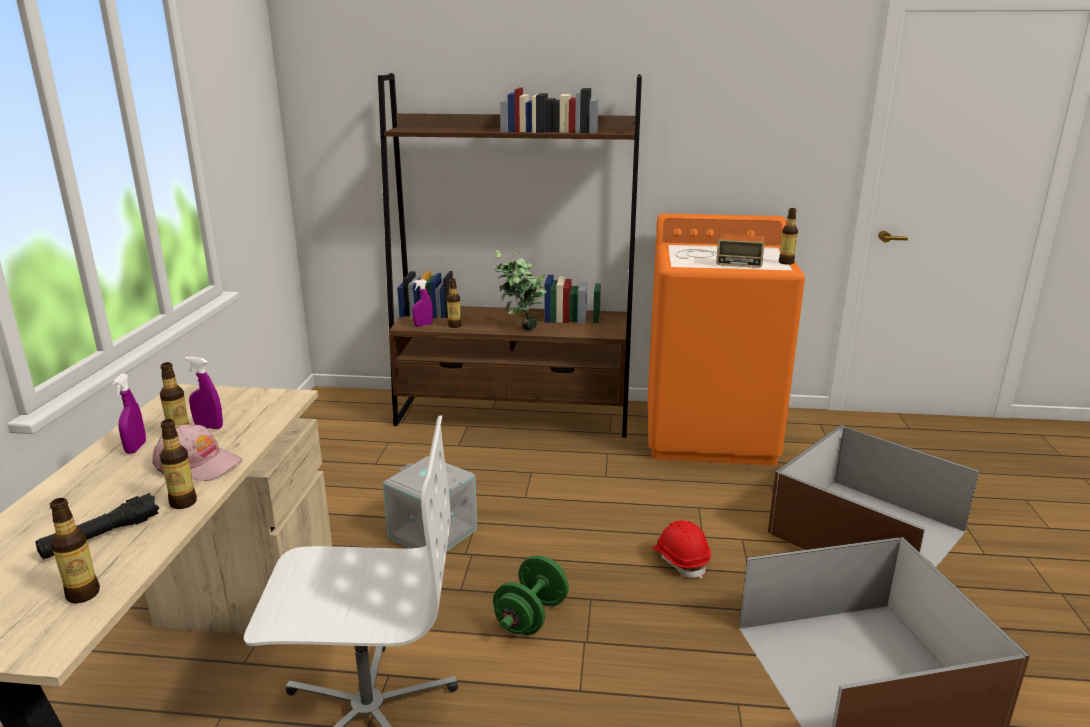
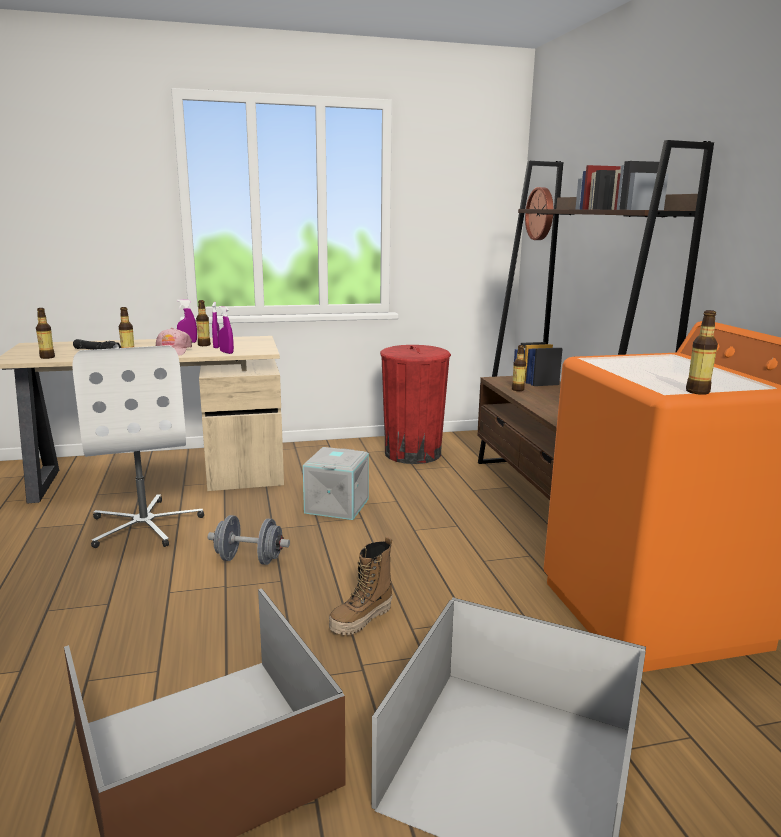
camera: 70 degrees right, 5 degrees down
purple spray bottle [412,279,433,327] -> purple spray bottle moved to [219,306,234,354]
green dumbbell [493,555,569,635] -> grey dumbbell [208,515,290,565]
potted plant [494,250,547,330] -> none
red hard hat [653,520,711,579] -> boot [329,537,392,635]
radio [676,234,765,268] -> none
none -> red trash can [380,345,451,464]
none -> wall clock [525,187,554,240]

